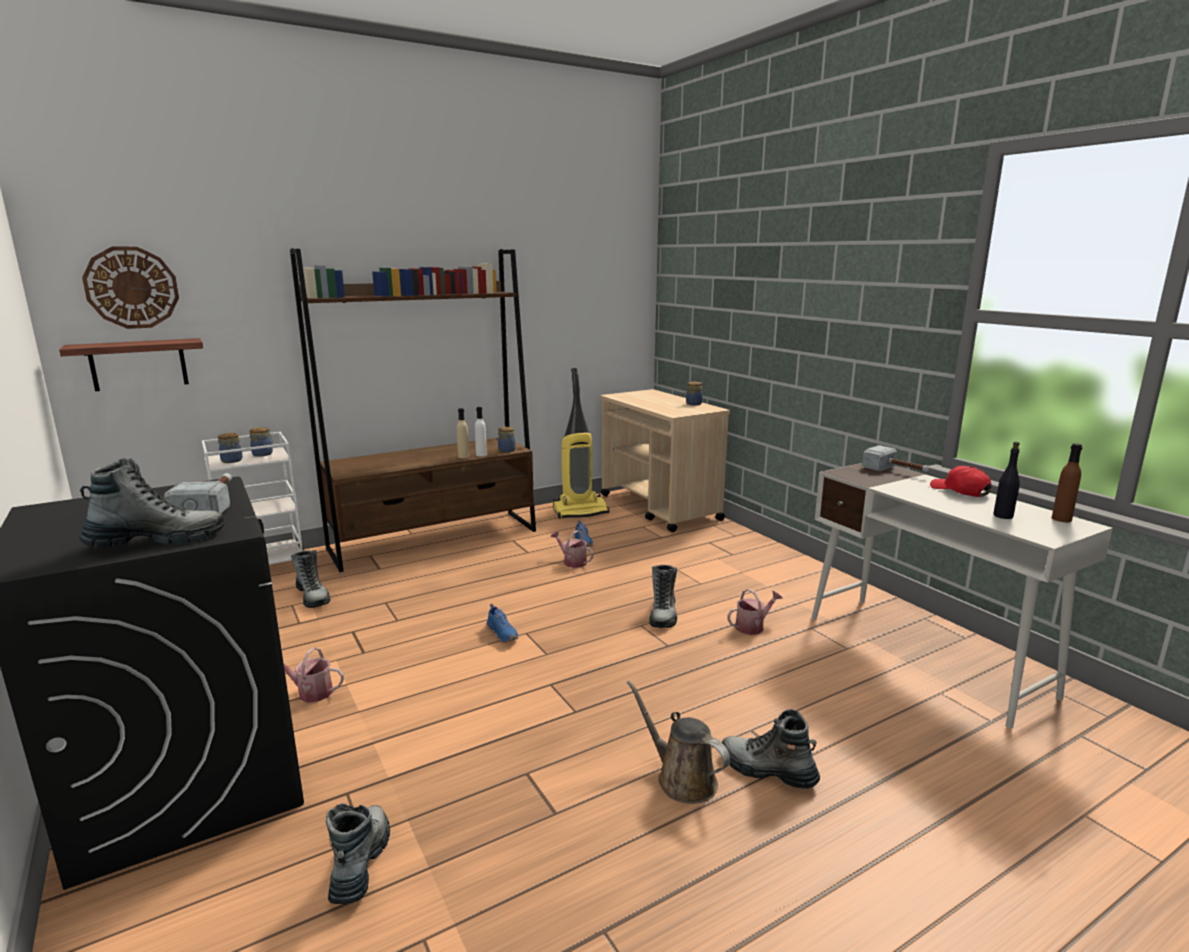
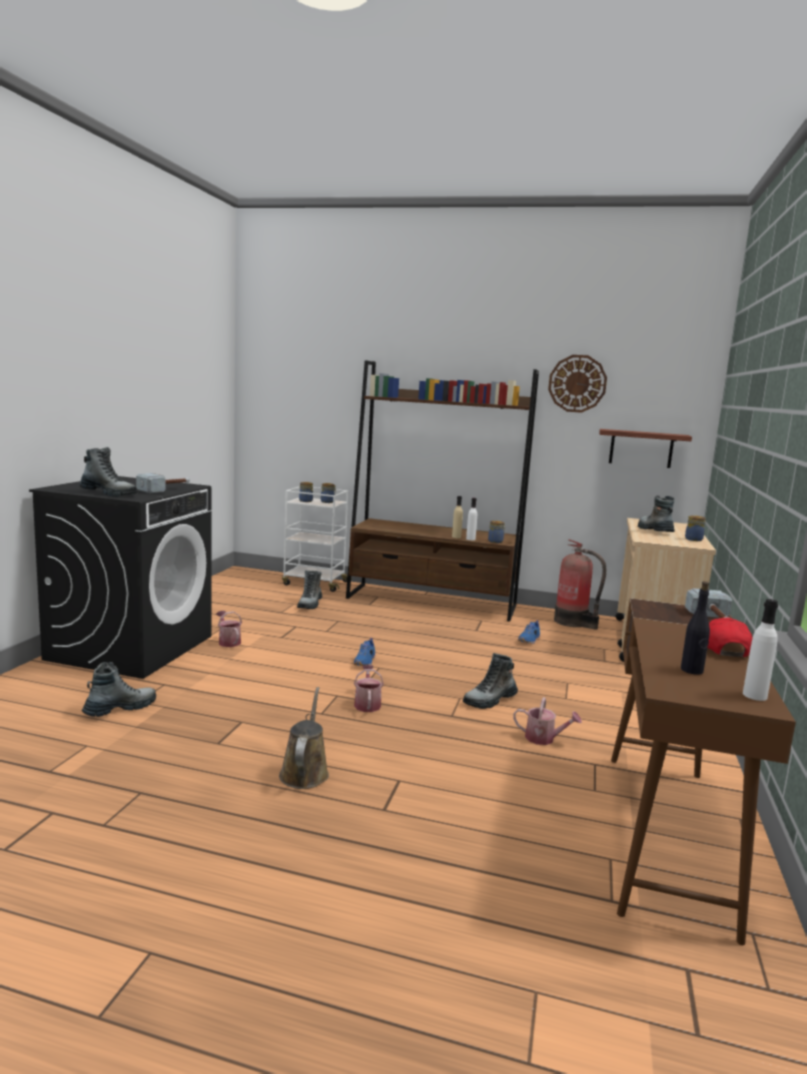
camera: 45 degrees right, 5 degrees down
shelf [59,338,203,391] -> shelf moved to [599,429,692,468]
wall clock [82,247,179,329] -> wall clock moved to [548,355,607,413]
watering can [551,530,594,568] -> watering can moved to [354,665,384,712]
vacuum cleaner [553,368,609,519] -> fire extinguisher [554,539,607,630]
boot [722,709,820,789] -> boot moved to [638,495,675,532]
white desk [811,463,1113,729] -> brown desk [611,598,796,945]
brown bottle [1052,443,1083,522] -> white bottle [743,599,778,701]

